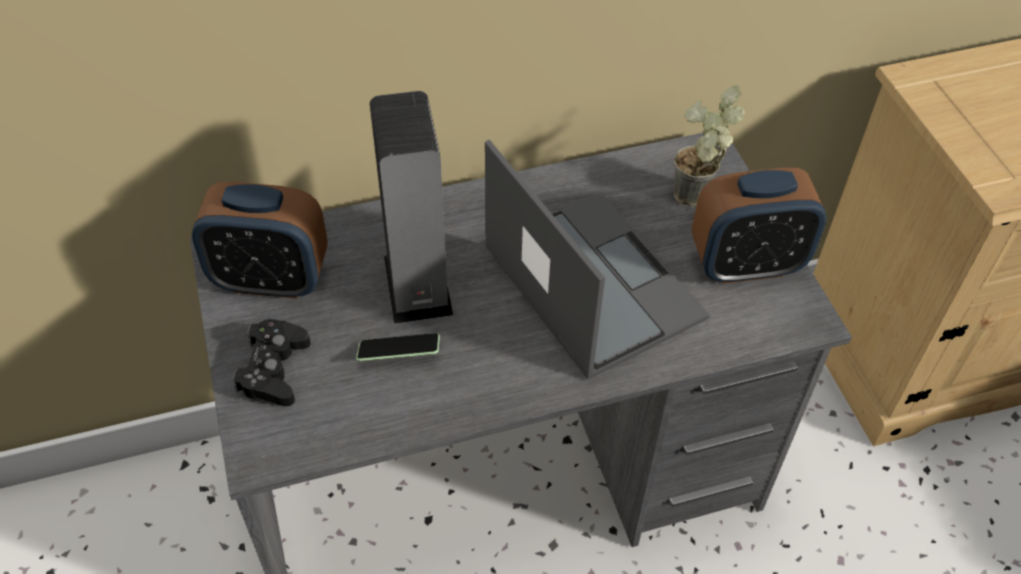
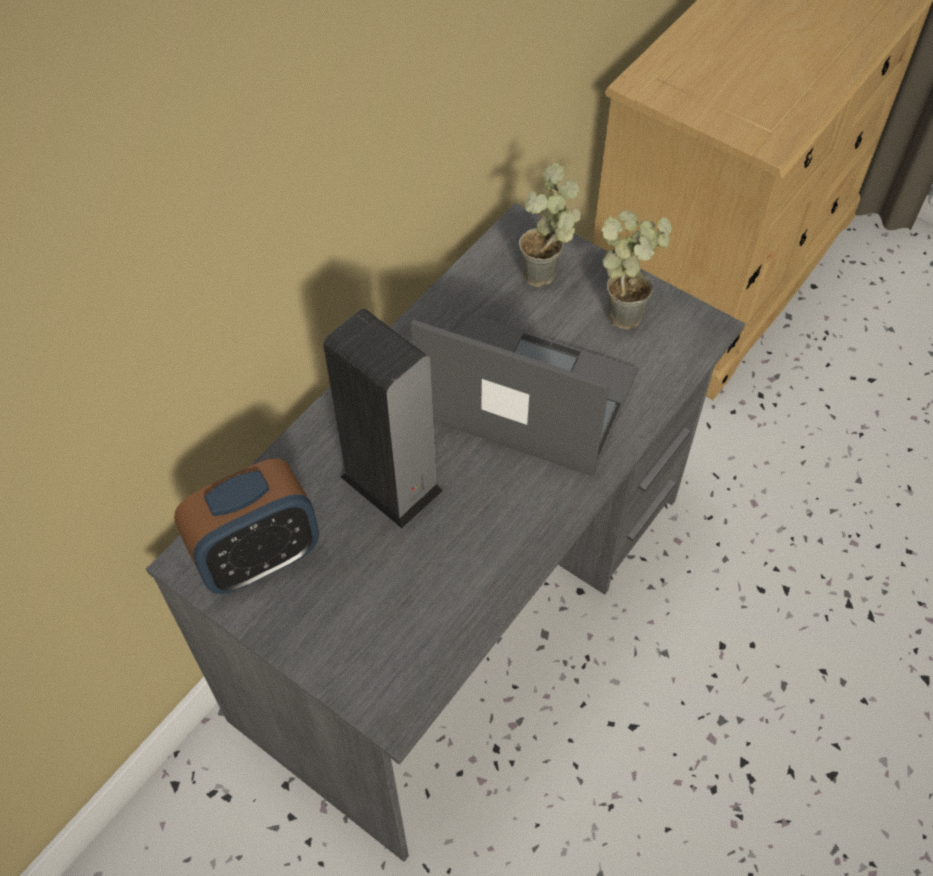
camera: 35 degrees left, 5 degrees up
black game controller [233,319,311,406] -> none
phone [356,333,440,361] -> none
alarm clock [692,168,826,284] -> potted plant [602,210,672,330]

